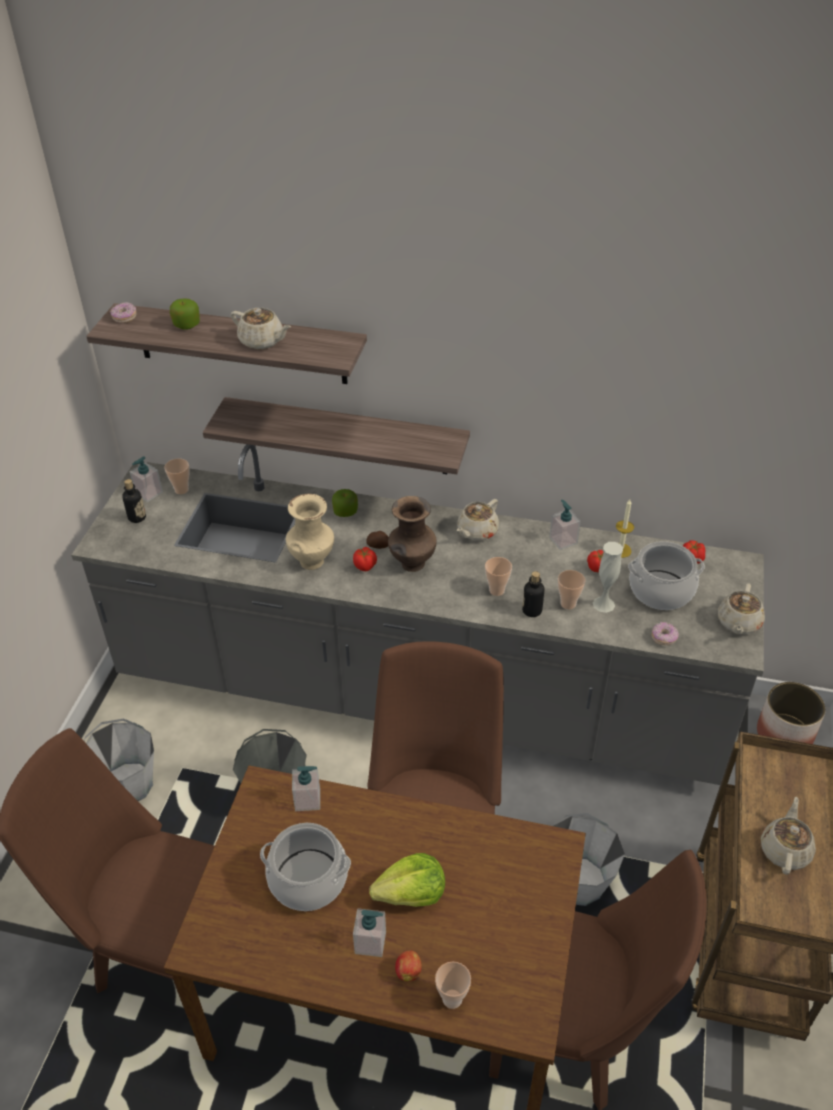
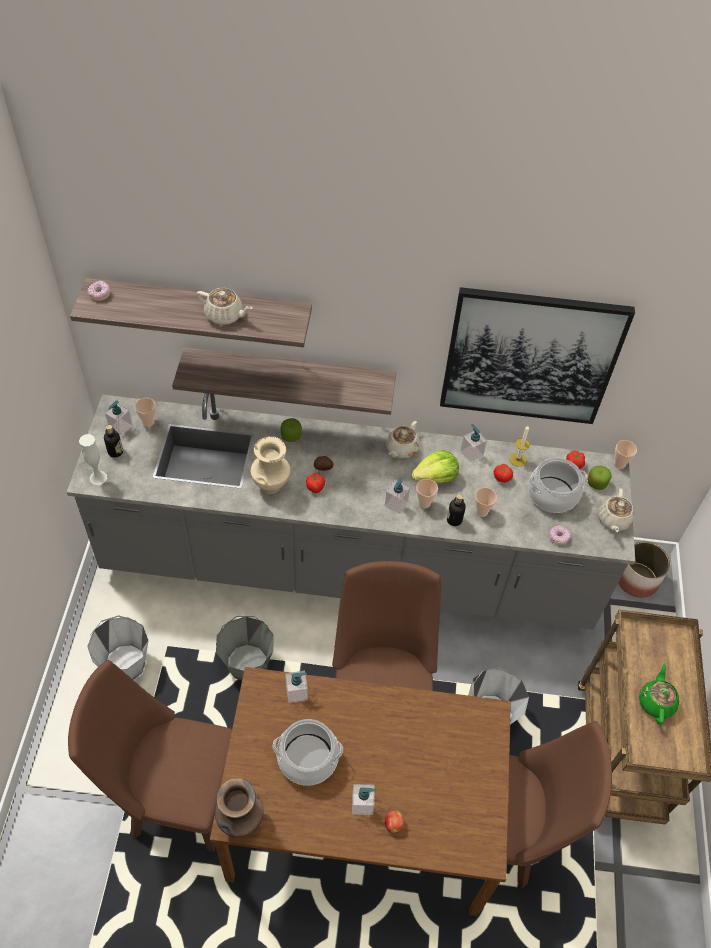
camera: 10 degrees left, 10 degrees up
apple [170,298,200,330] -> apple moved to [588,466,611,490]
lettuce [369,853,445,907] -> lettuce moved to [411,450,459,484]
brown vase [388,496,437,572] -> brown vase moved to [215,778,263,837]
cup [435,962,471,1009] -> cup moved to [614,440,637,469]
white vase [593,542,623,613] -> white vase moved to [79,434,107,485]
beige teapot [761,797,816,875] -> green teapot [639,663,679,724]
none -> soap dispenser [385,478,410,514]
none -> picture [440,287,635,424]

